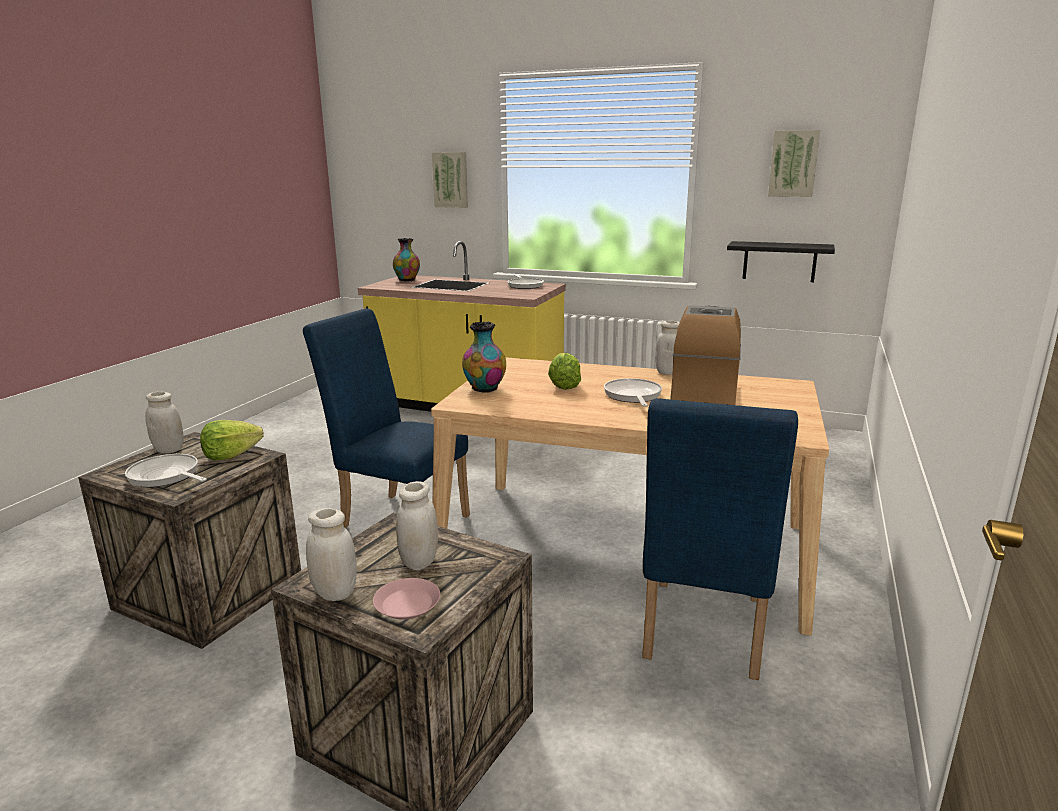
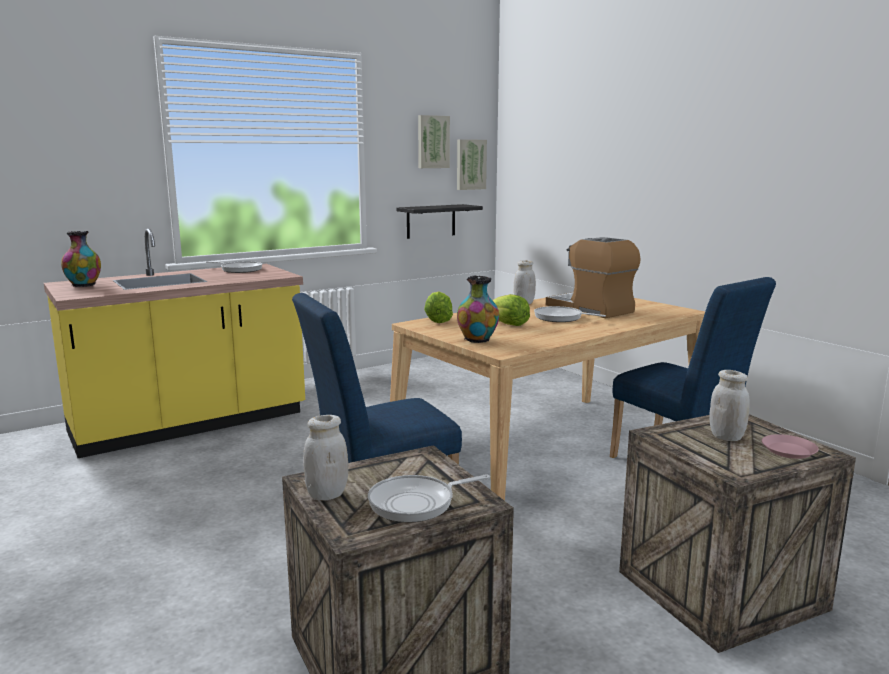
camera: 55 degrees left, 5 degrees down
lettuce [200,420,264,460] -> lettuce moved to [424,291,453,323]
white jar [306,508,357,601] -> none
picture [432,152,468,208] -> picture moved to [457,139,487,190]

